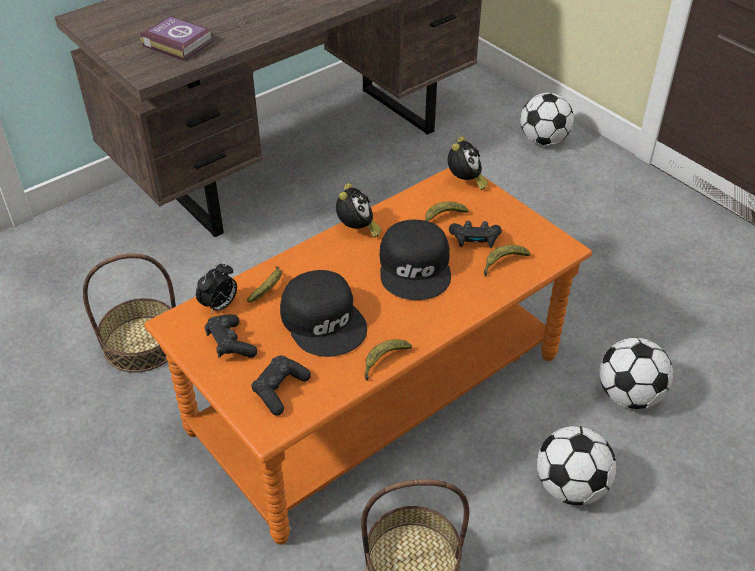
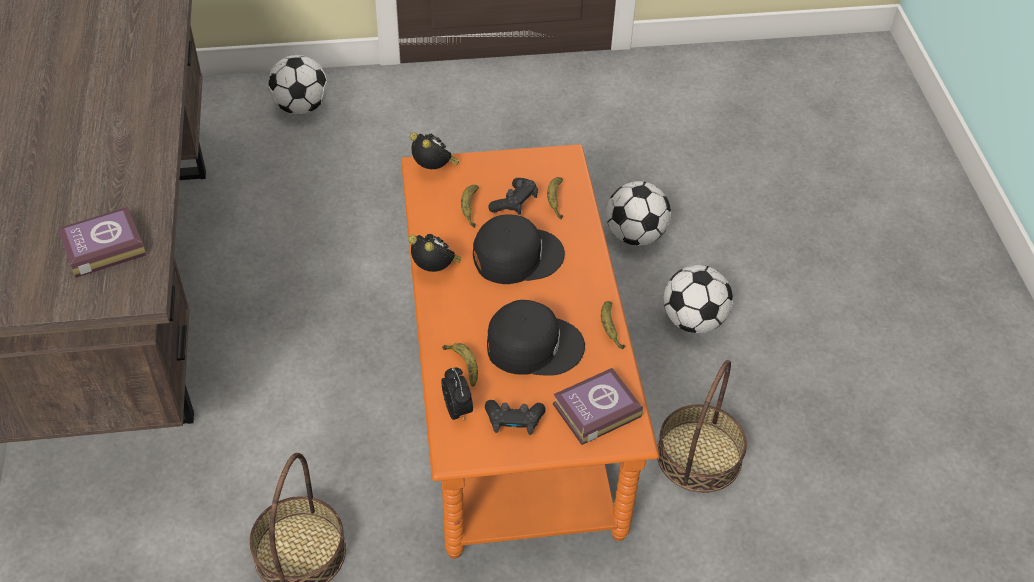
camera: 60 degrees left, 5 degrees up
black game controller [251,355,311,416] -> book [553,368,643,445]
black cap [380,220,451,300] -> black cap turned 45 degrees counterclockwise [473,214,565,284]

